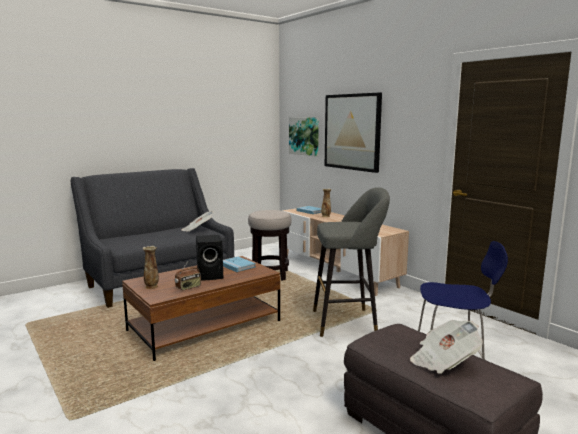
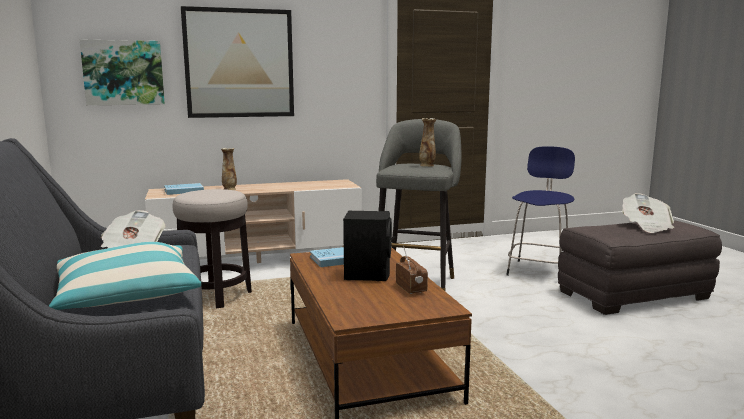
camera: 70 degrees left, 0 degrees up
vase [143,246,159,289] -> vase moved to [419,118,437,167]
none -> pillow [49,242,201,310]

